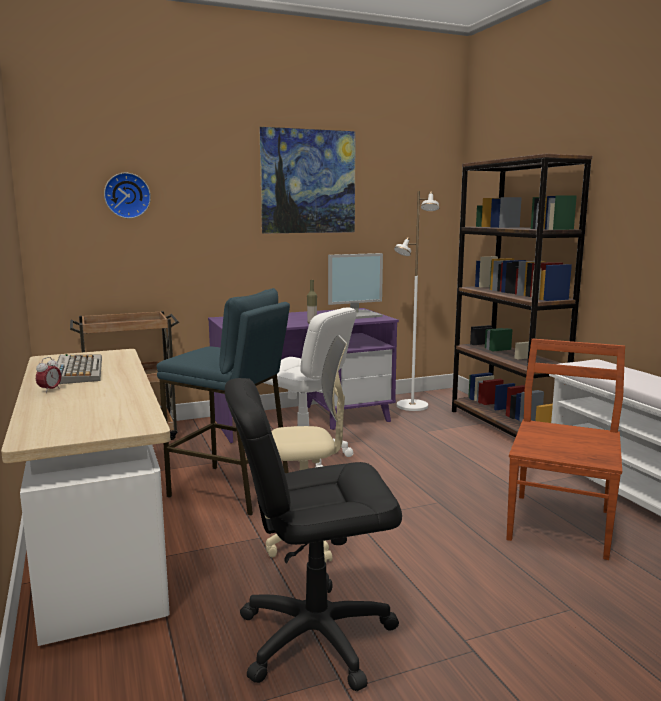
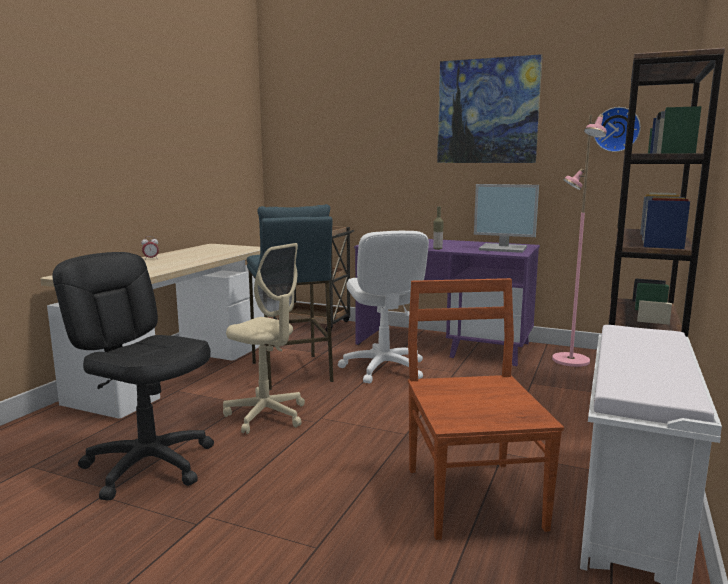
camera: 45 degrees right, 0 degrees up
keyboard [57,354,102,384] -> none
wall clock [104,173,151,219] -> wall clock moved to [594,107,641,152]
white floor lamp [394,191,439,411] -> pink floor lamp [552,114,607,367]
brown chair [506,339,625,560] -> brown chair turned 75 degrees counterclockwise [408,278,564,540]

